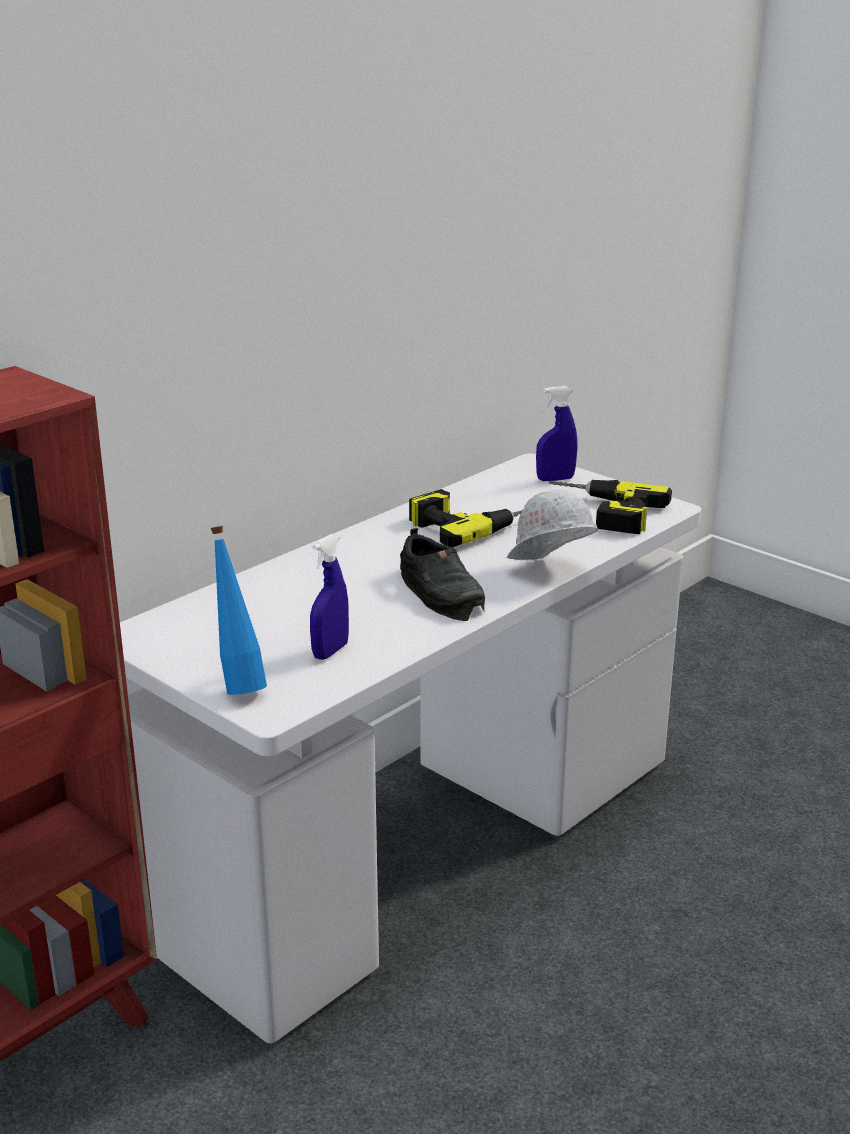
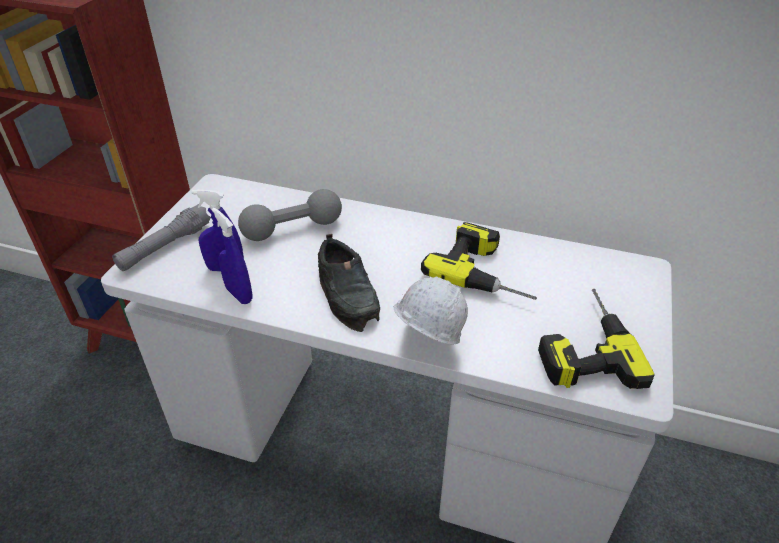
camera: 65 degrees right, 15 degrees up
blue bottle [211,526,267,695] -> grey flashlight [112,204,211,271]
black shoe [400,528,485,621] -> black shoe turned 60 degrees counterclockwise [318,234,380,332]
blue spray bottle [536,386,577,481] -> blue spray bottle moved to [212,208,252,304]
none -> grey dumbbell [238,189,342,241]

